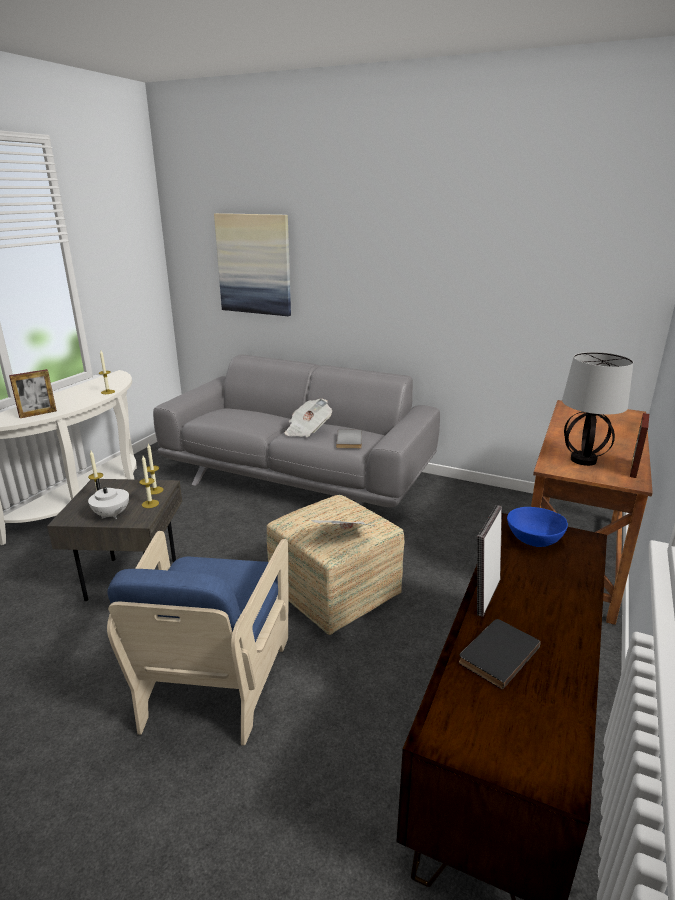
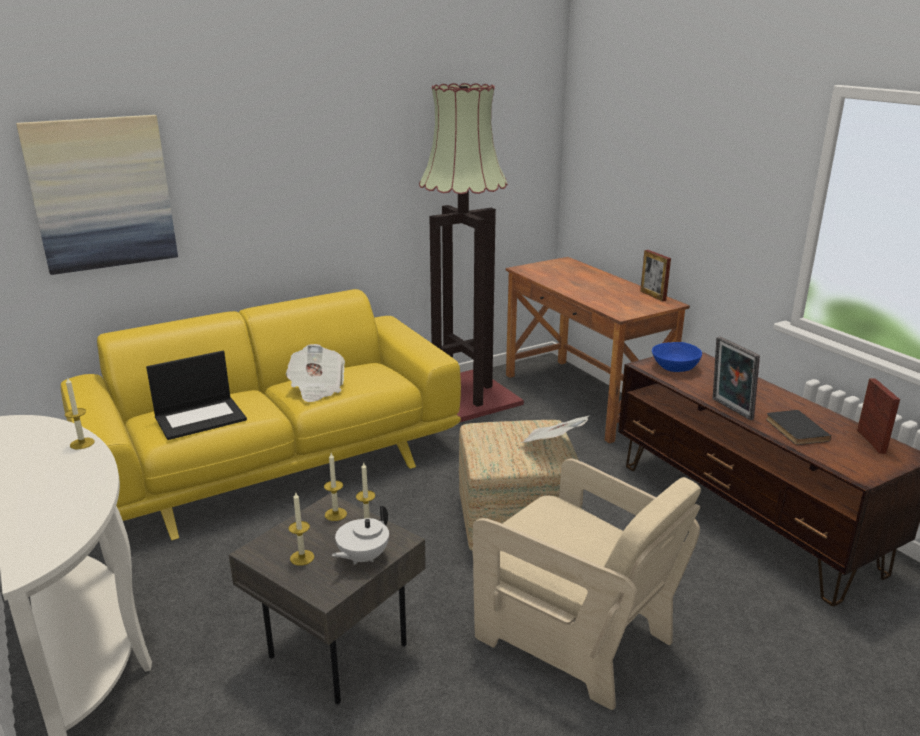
camera: 55 degrees left, 0 degrees up
picture frame [9,369,57,418] -> picture frame moved to [857,378,900,454]
white teapot [88,478,129,519] -> white teapot turned 135 degrees clockwise [332,505,389,565]
blue armchair [107,531,288,745] -> beige armchair [473,459,701,710]
grey sofa [153,354,440,507] -> yellow sofa [61,289,461,540]
grey book [336,429,362,449] -> none
table lamp [562,352,633,466] -> none
none -> laptop [146,351,247,440]
none -> floor lamp [419,83,524,423]

